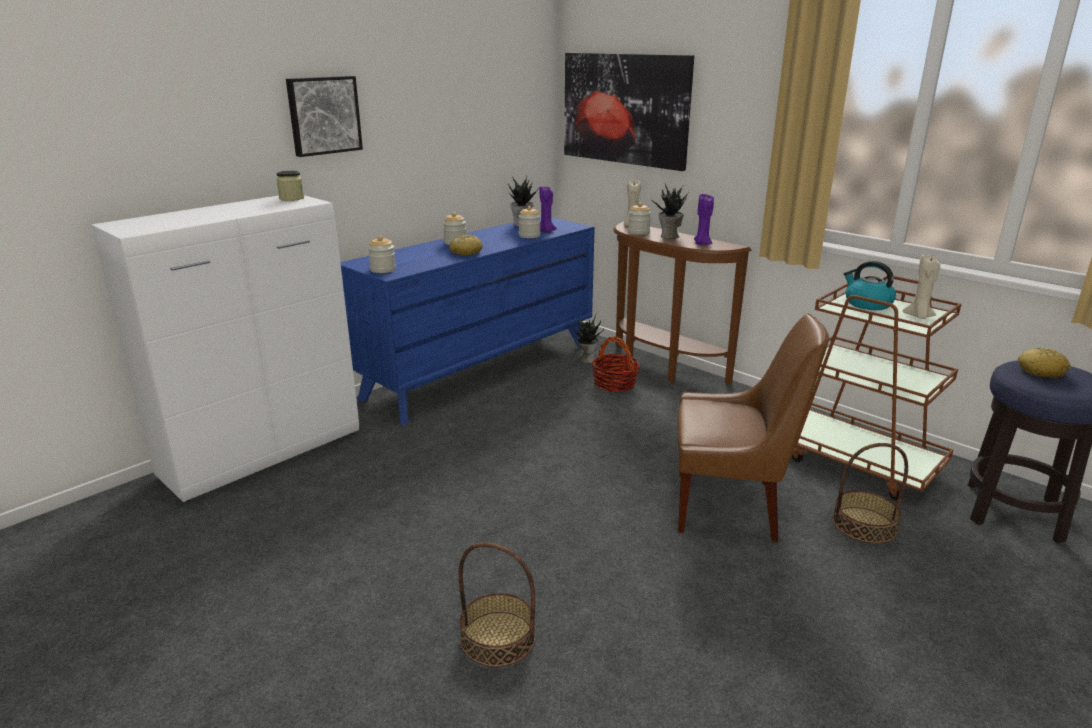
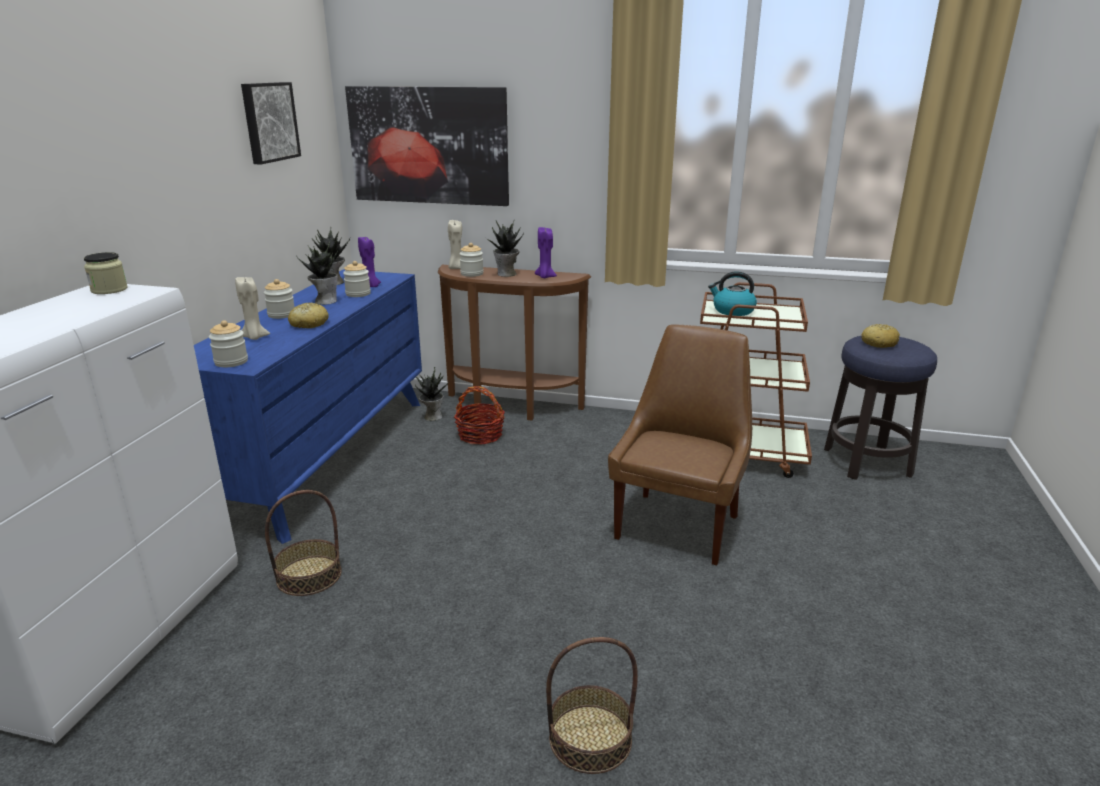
camera: 30 degrees left, 0 degrees up
picture [286,76,363,157] -> picture moved to [241,82,301,164]
brown chair [677,313,829,542] -> brown chair turned 45 degrees counterclockwise [608,325,752,565]
basket [832,443,908,544] -> basket moved to [265,490,342,596]
beige candle [903,254,940,319] -> beige candle moved to [235,277,270,340]
none -> potted plant [297,242,338,305]

